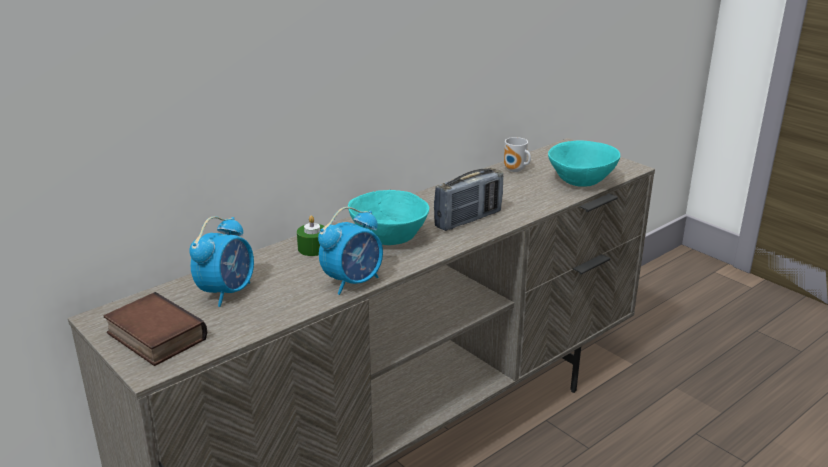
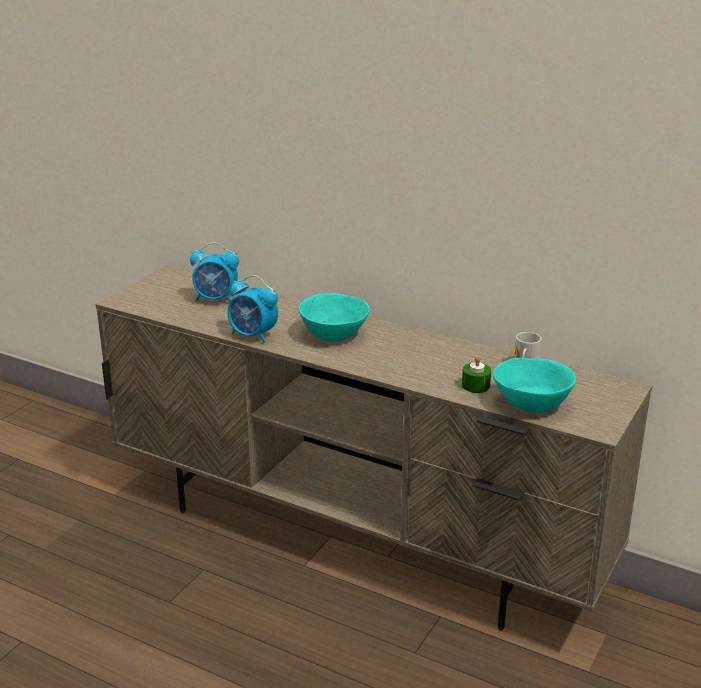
camera: 70 degrees right, 0 degrees up
book [104,292,207,366] -> none
green candle [297,215,325,256] -> green candle moved to [462,356,491,393]
radio [434,168,503,231] -> none

